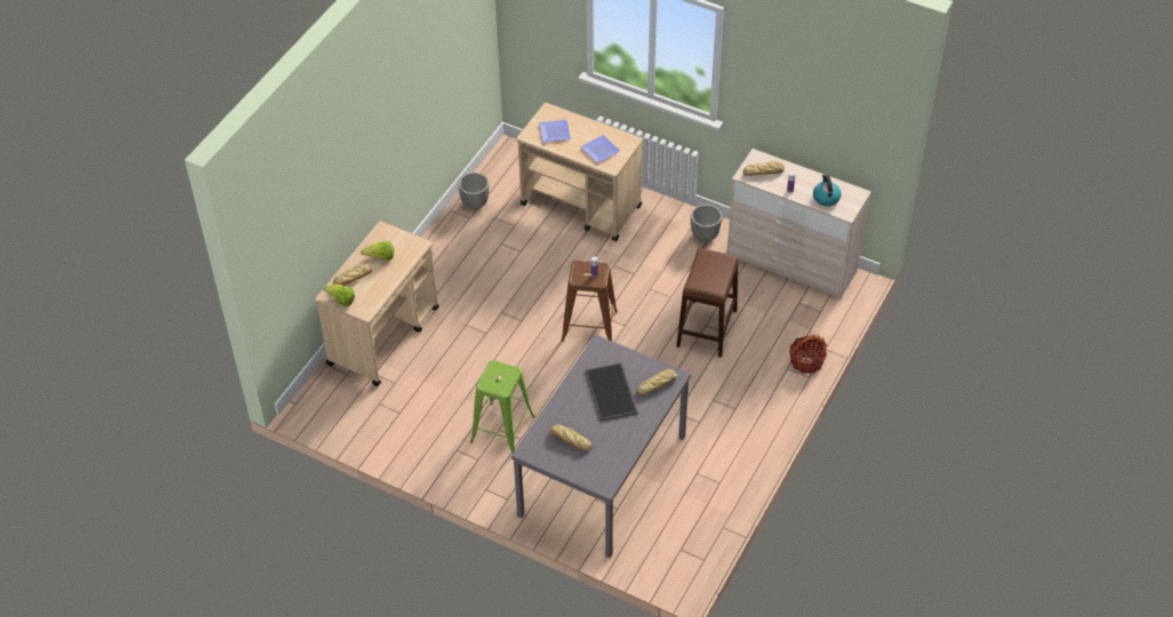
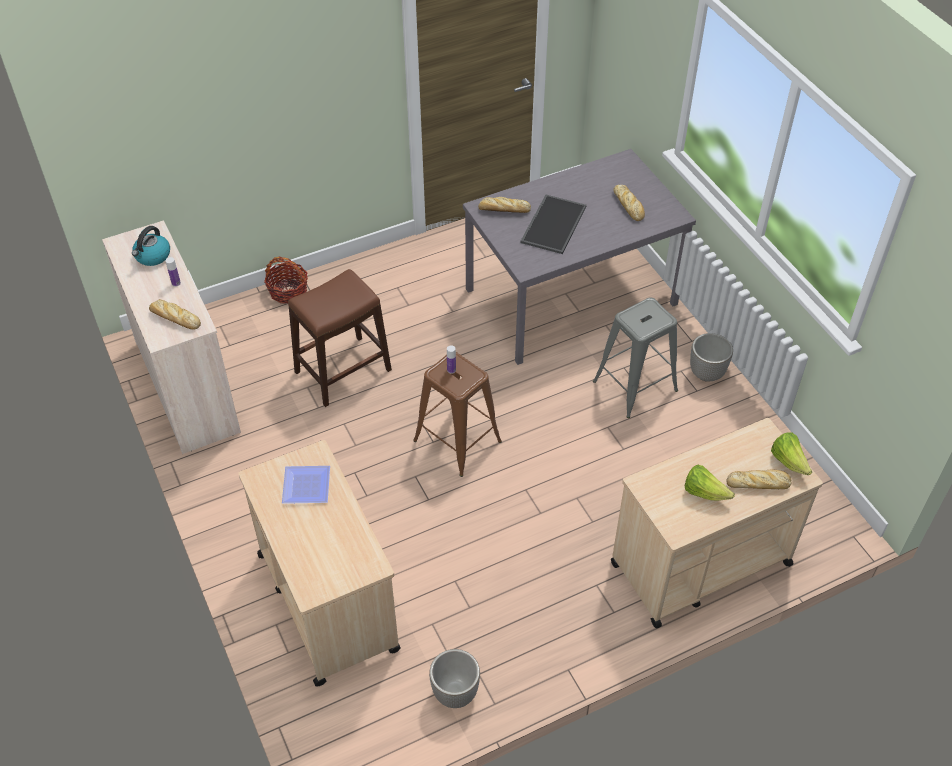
camera: 145 degrees left, 0 degrees up
green stool [470,360,535,454] -> grey stool [593,298,678,418]
plate [539,119,571,142] -> none
planter [690,204,722,242] -> planter moved to [690,333,733,382]

